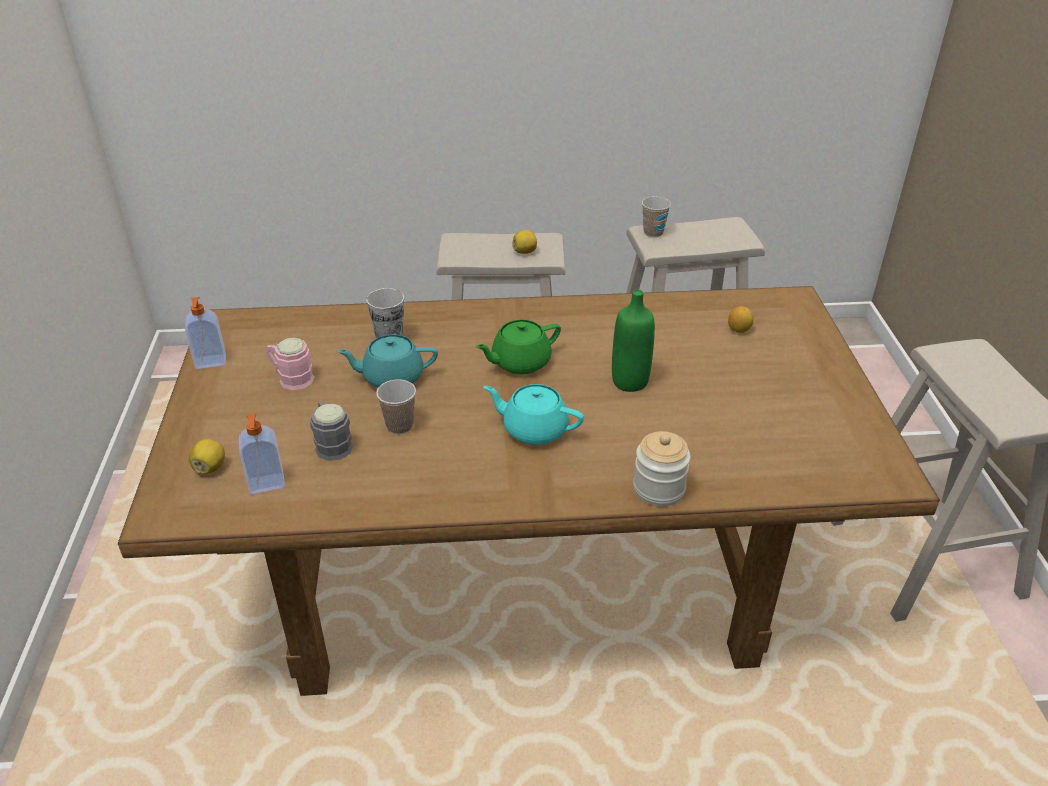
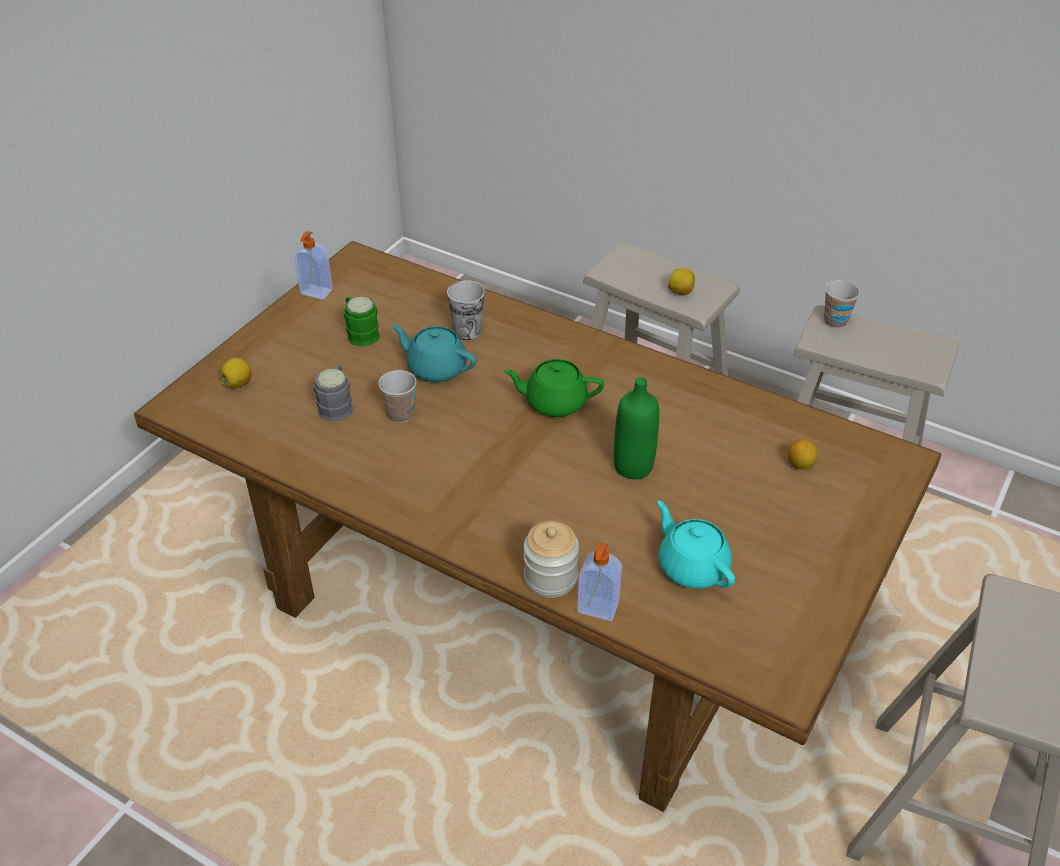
camera: 35 degrees right, 5 degrees up
soap dispenser [239,413,285,494] -> soap dispenser moved to [577,542,622,621]
pink mug [265,337,314,390] -> green mug [344,296,380,347]
turquoise teapot [483,384,584,445] -> turquoise teapot moved to [657,500,735,589]

